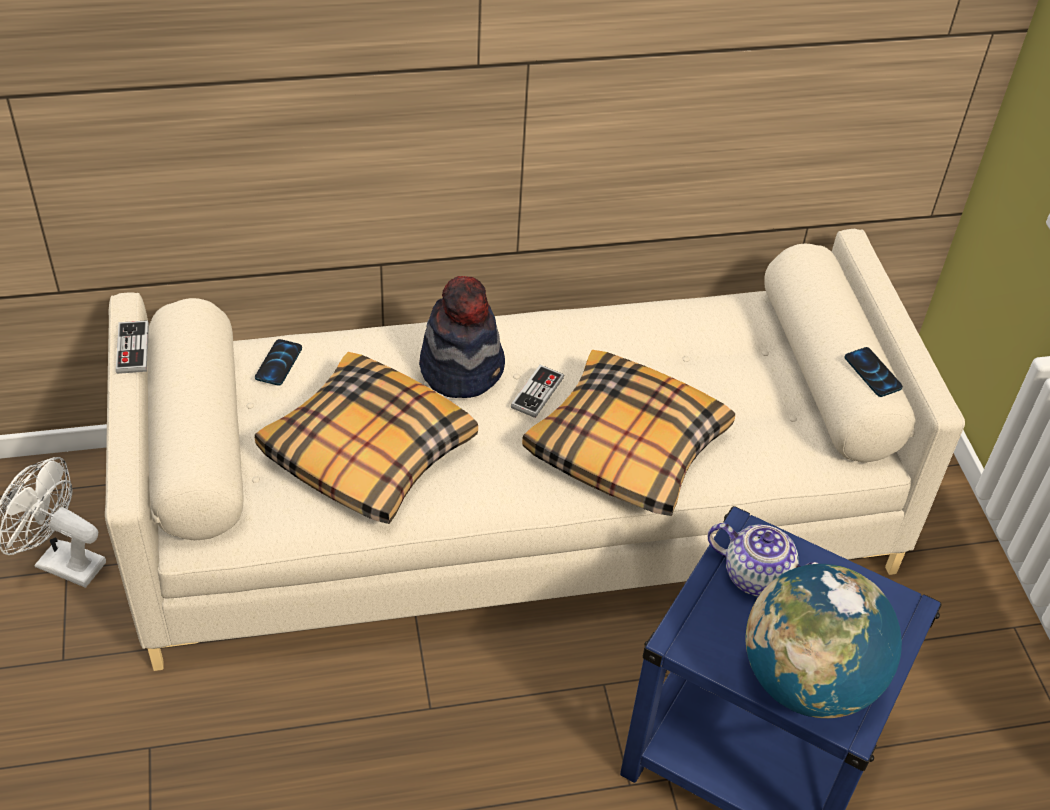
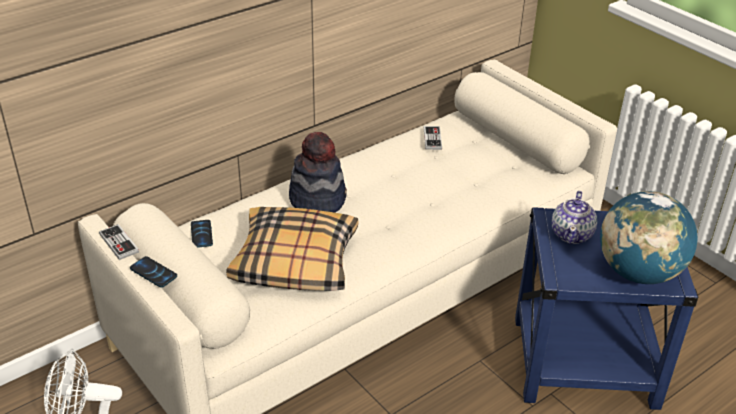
camera: 25 degrees left, 10 degrees down
game controller [511,365,564,418] -> game controller moved to [424,126,442,150]
pillow [522,350,735,516] -> none
teapot [707,523,819,597] -> teapot turned 105 degrees clockwise [552,191,597,244]
phone [845,347,903,397] -> phone moved to [130,256,177,288]

